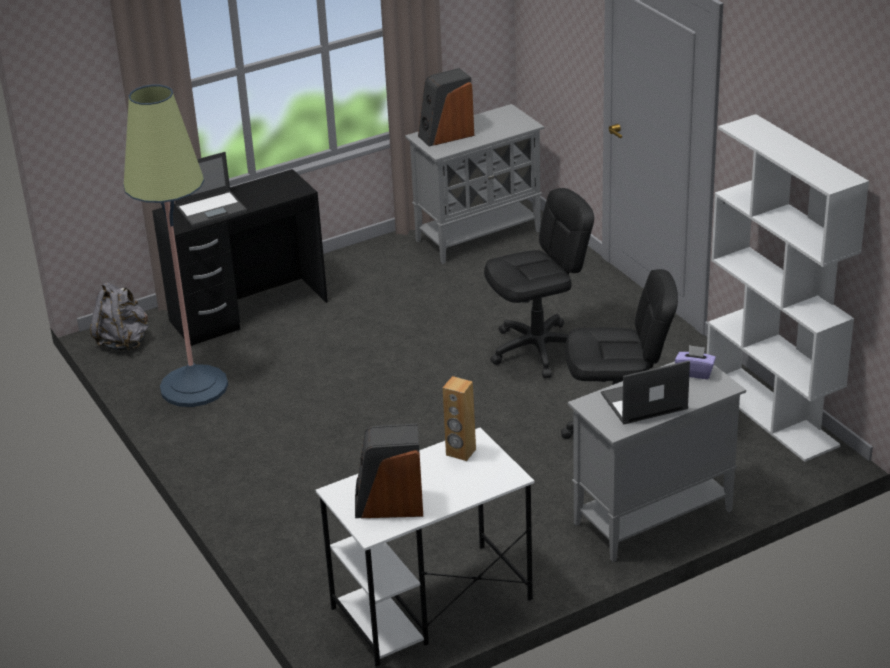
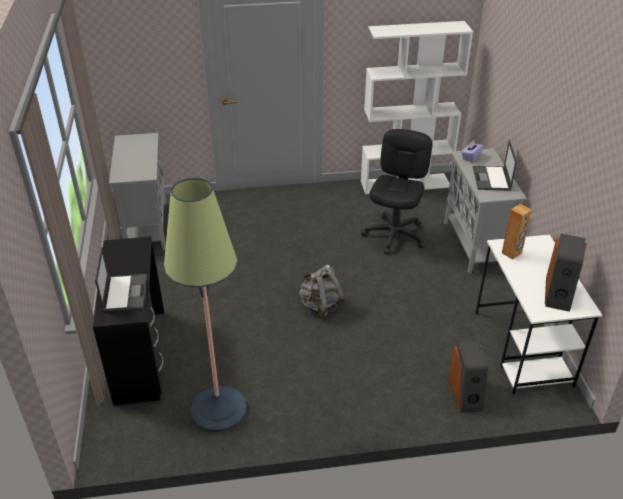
camera: 70 degrees left, 5 degrees up
grey backpack [90,282,149,351] -> grey backpack moved to [298,265,345,318]
speaker [418,68,474,147] -> speaker moved to [448,340,488,413]
black office chair [484,188,594,378] -> none

